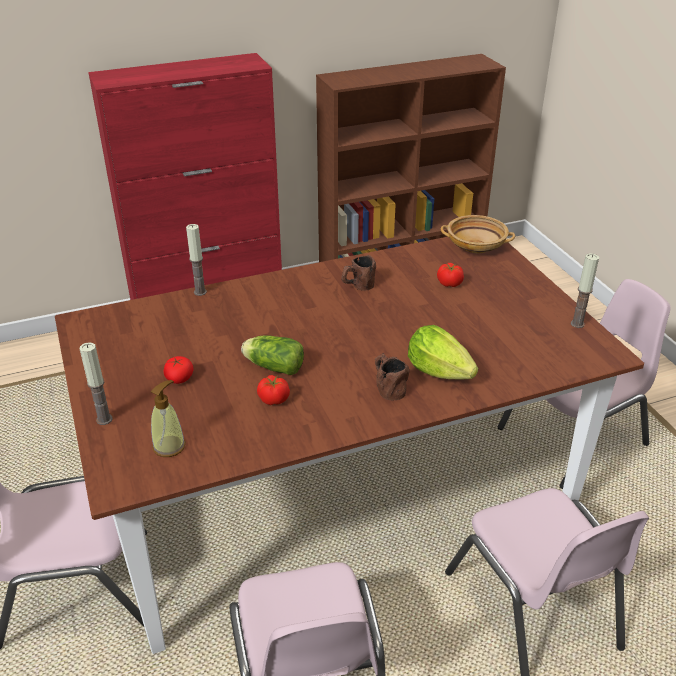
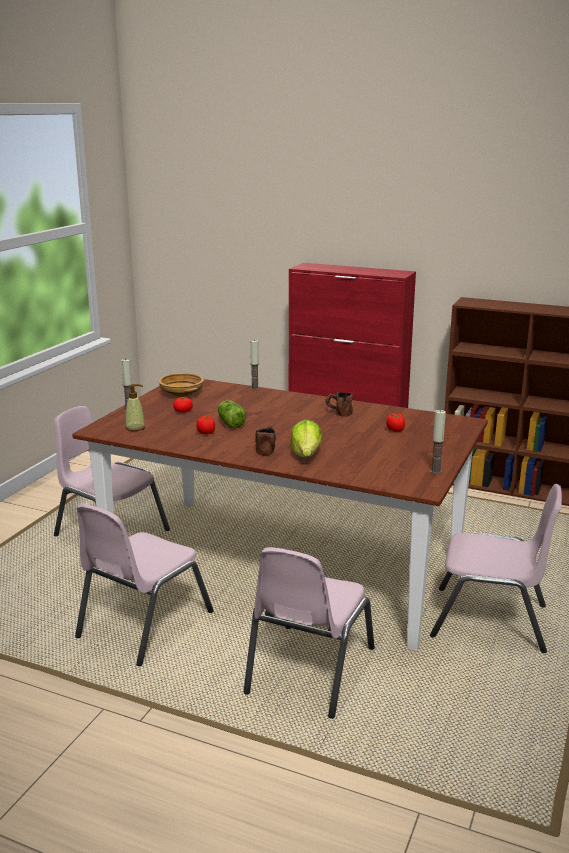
camera: 45 degrees right, 15 degrees down
beige bowl [441,215,515,253] -> beige bowl moved to [158,373,204,397]

